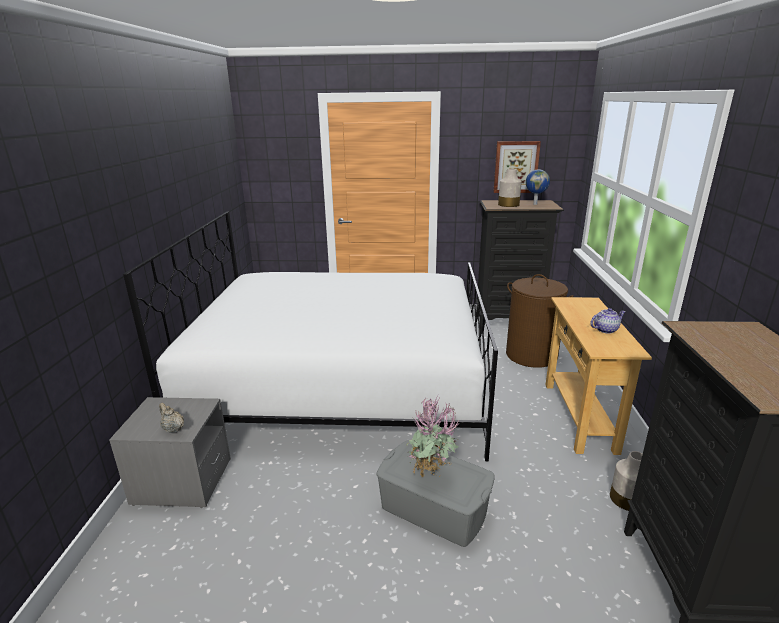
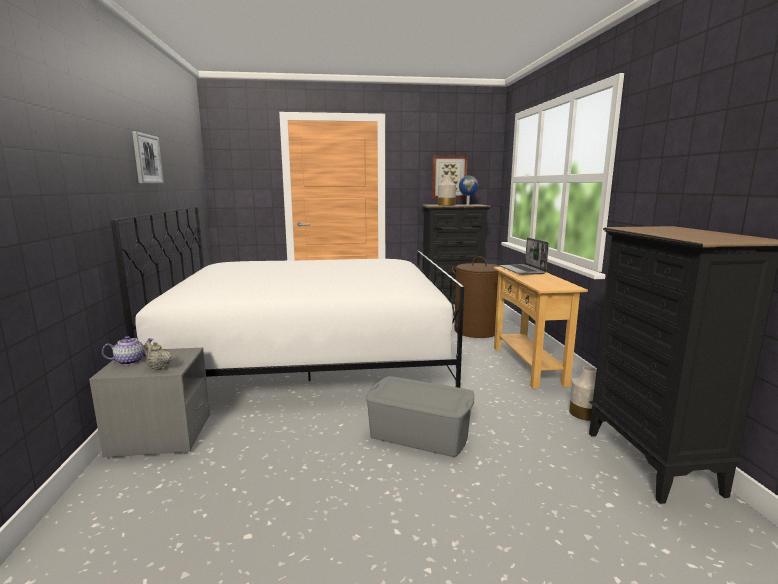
camera: 10 degrees left, 10 degrees down
potted plant [406,395,460,477] -> none
teapot [590,308,625,334] -> teapot moved to [102,336,154,365]
none -> picture [132,131,164,183]
none -> laptop [499,238,549,275]

